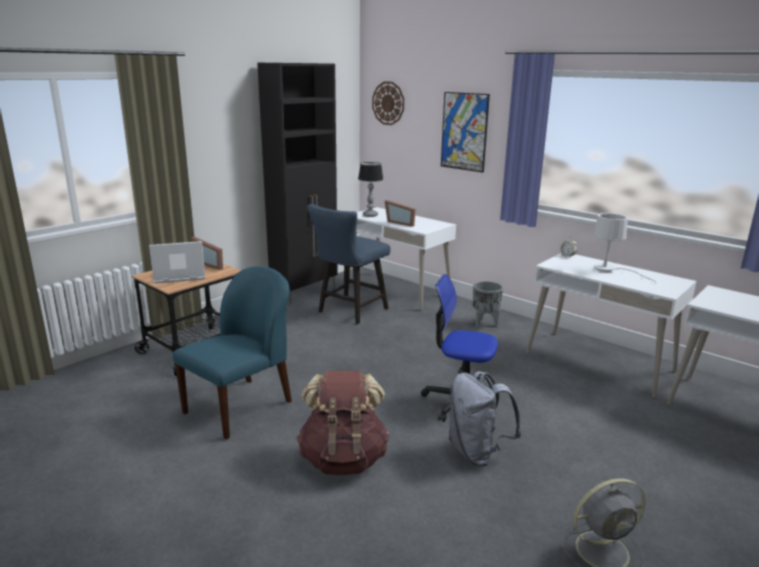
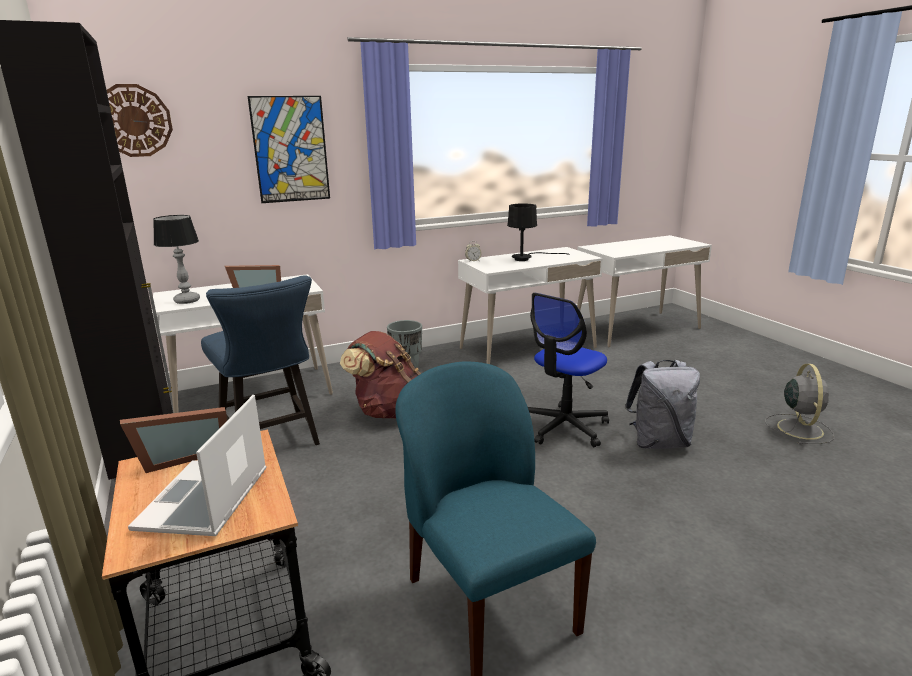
camera: 65 degrees left, 0 degrees up
brown backpack [296,371,390,475] -> brown backpack moved to [340,331,421,418]
white table lamp [593,213,657,284] -> black table lamp [507,203,570,261]

